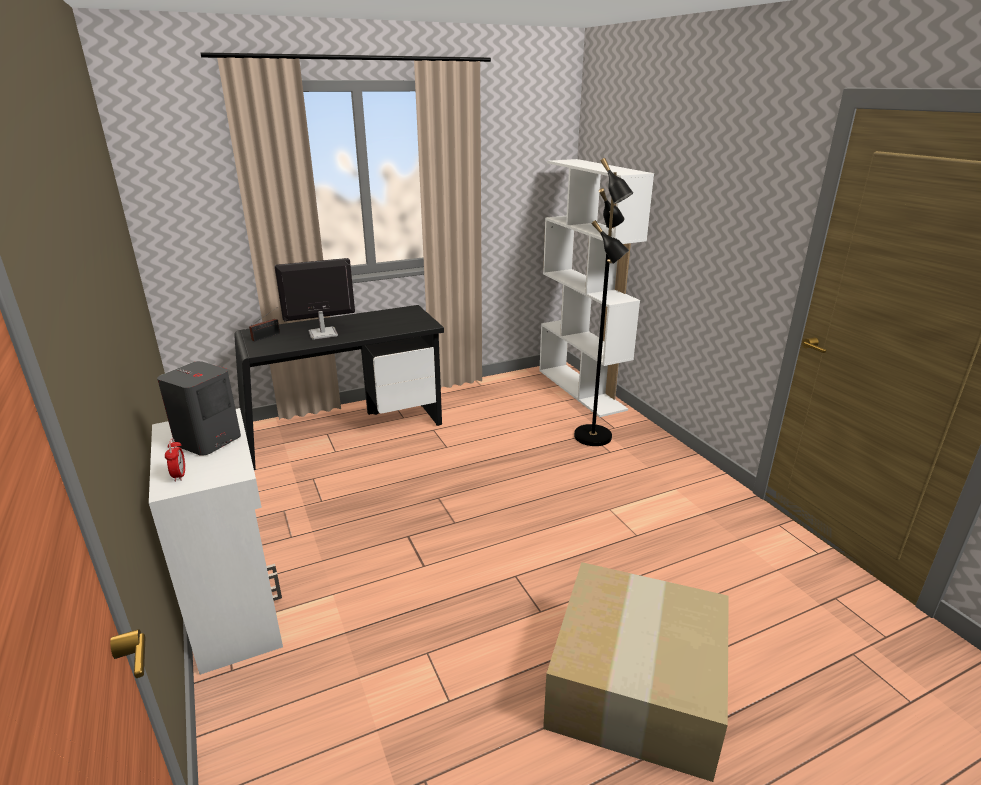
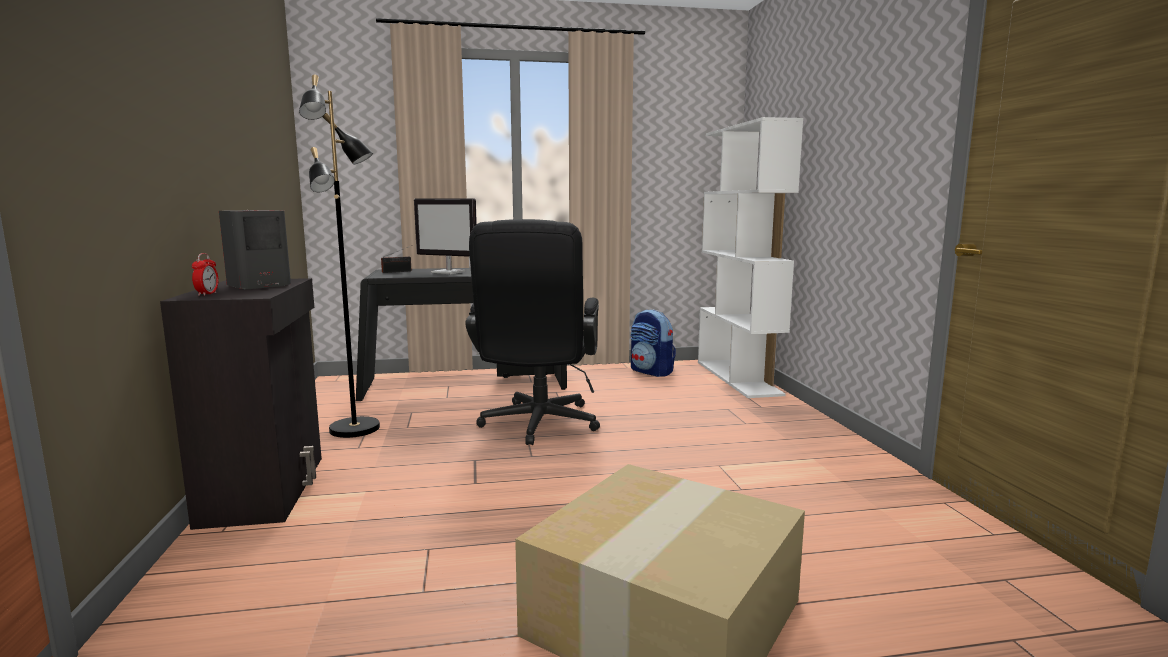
camera: 15 degrees right, 15 degrees down
white cabinet [149,408,283,675] -> black cabinet [160,278,322,530]
monitor [274,258,355,340] -> monitor turned 150 degrees counterclockwise [414,198,477,274]
black floor lamp [574,158,633,446] -> black floor lamp moved to [299,74,380,438]
none -> black office chair [465,219,600,445]
none -> backpack [631,309,676,377]

